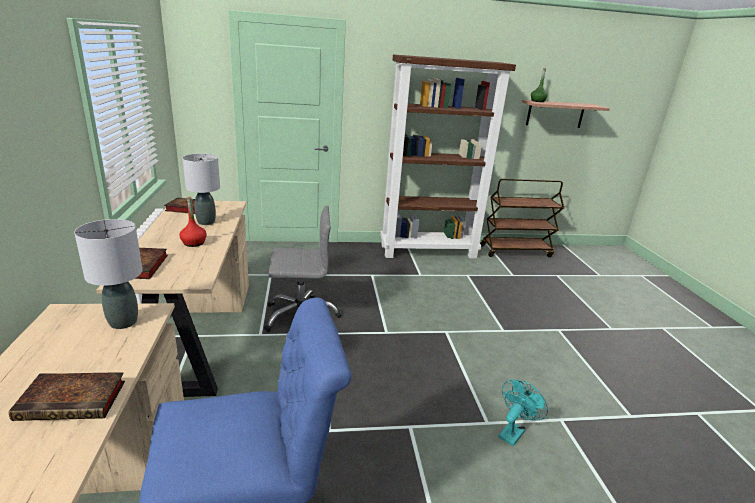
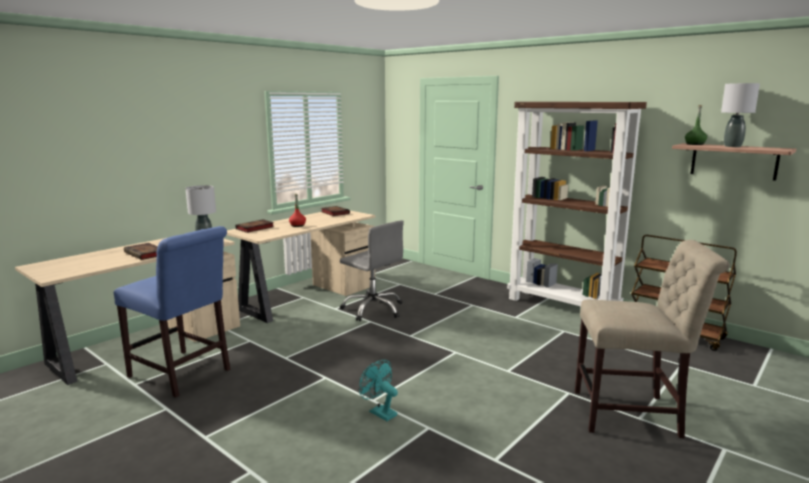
camera: 50 degrees right, 10 degrees down
grey table lamp [182,154,220,225] -> grey table lamp moved to [721,83,760,147]
turquoise fan [498,380,548,446] -> turquoise fan turned 135 degrees counterclockwise [359,360,398,421]
none -> beige chair [575,240,730,439]

